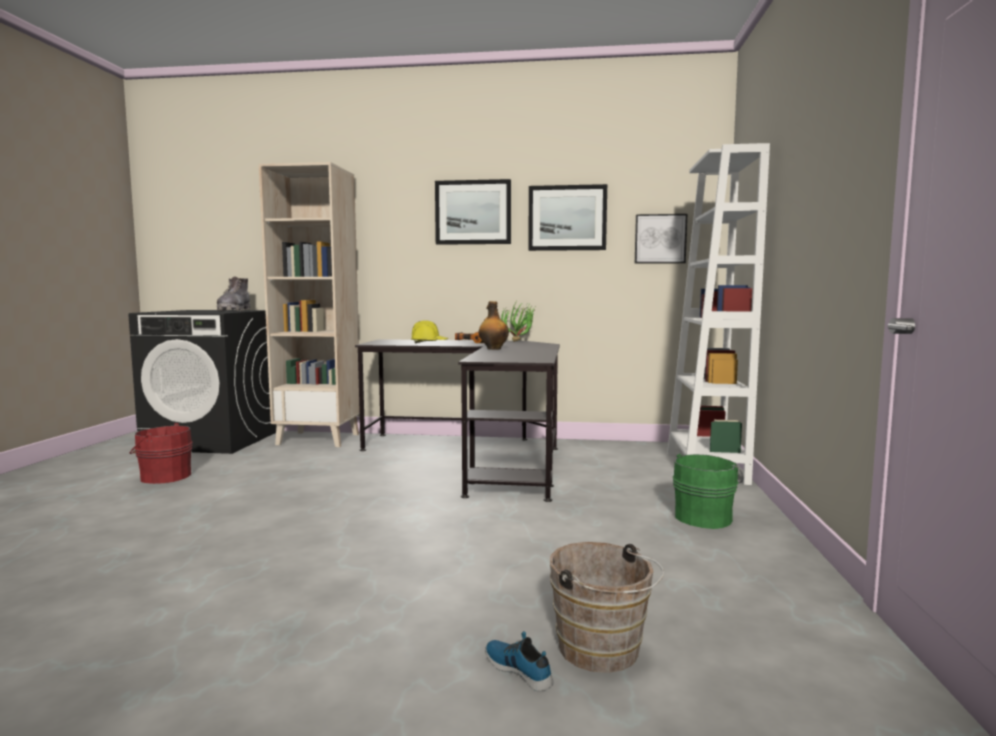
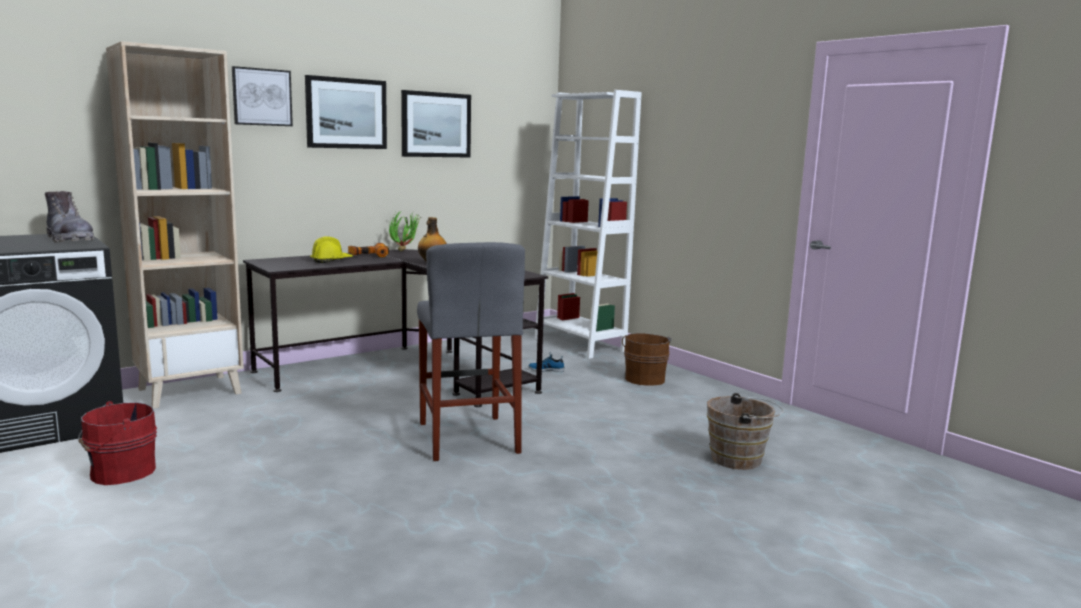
camera: 45 degrees left, 5 degrees up
shoe [485,631,553,691] -> shoe moved to [528,352,565,372]
picture [635,214,687,264] -> picture moved to [232,66,293,126]
green bucket [673,453,744,529] -> brown bucket [622,333,671,386]
none -> grey stool [417,242,525,461]

